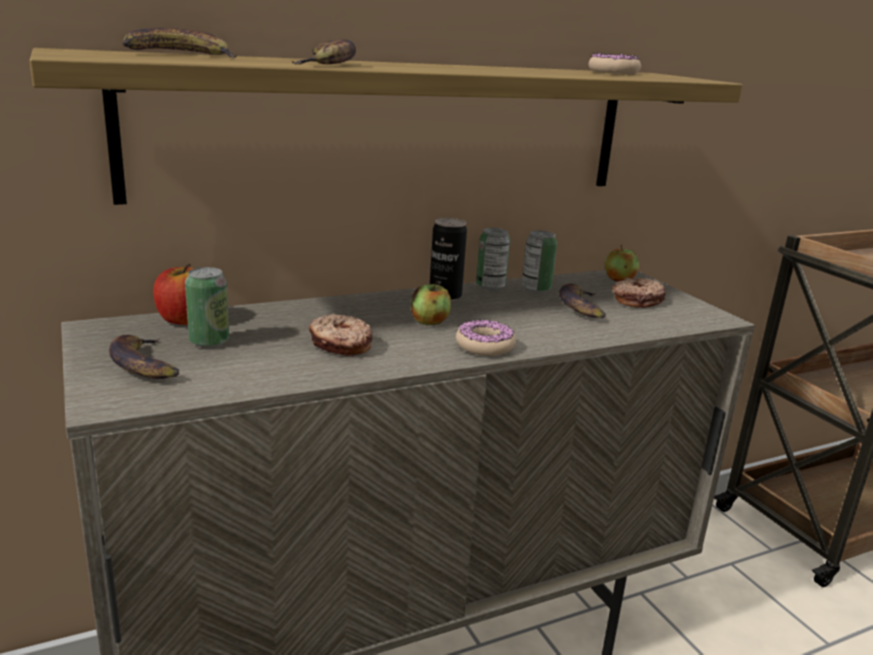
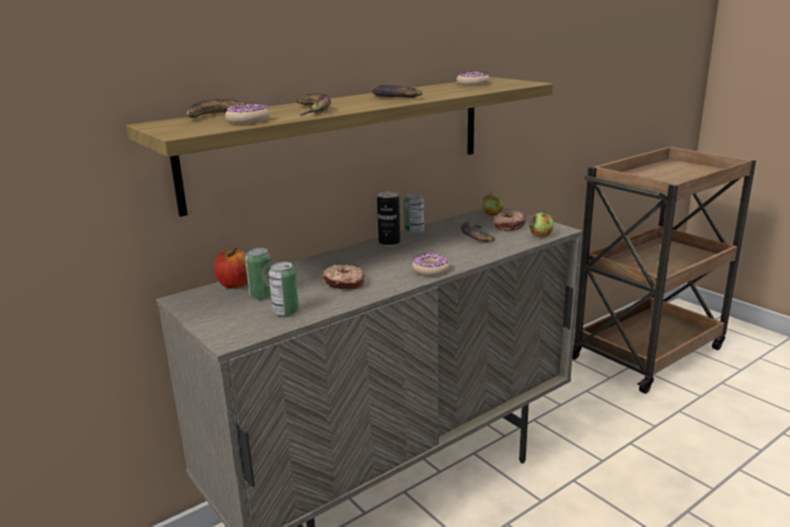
camera: 10 degrees left, 0 degrees up
banana [109,335,179,379] -> banana moved to [371,85,423,98]
apple [410,280,451,325] -> apple moved to [529,211,554,237]
can [522,231,557,293] -> can moved to [269,262,299,317]
none -> donut [225,103,270,124]

